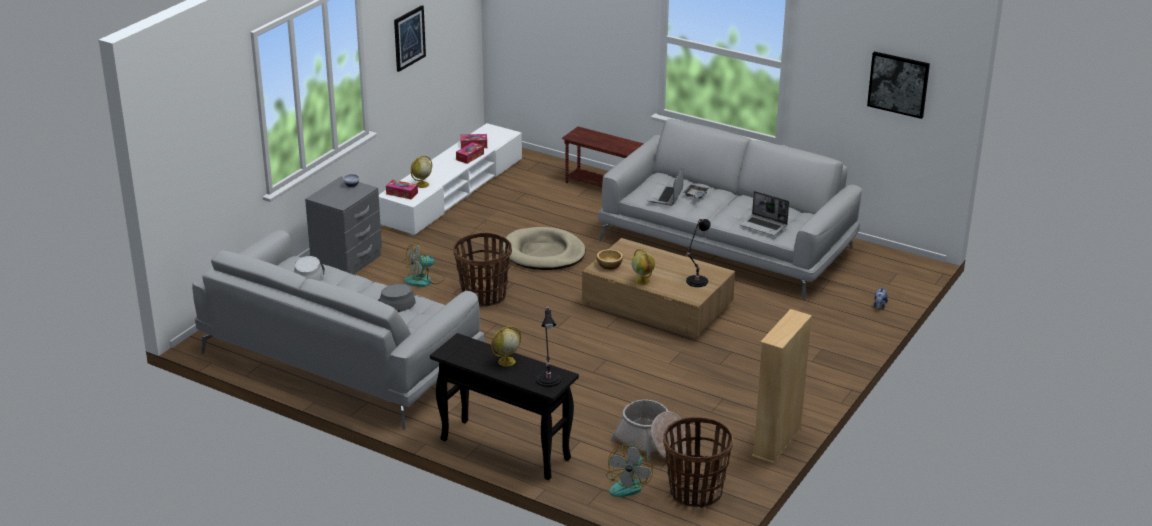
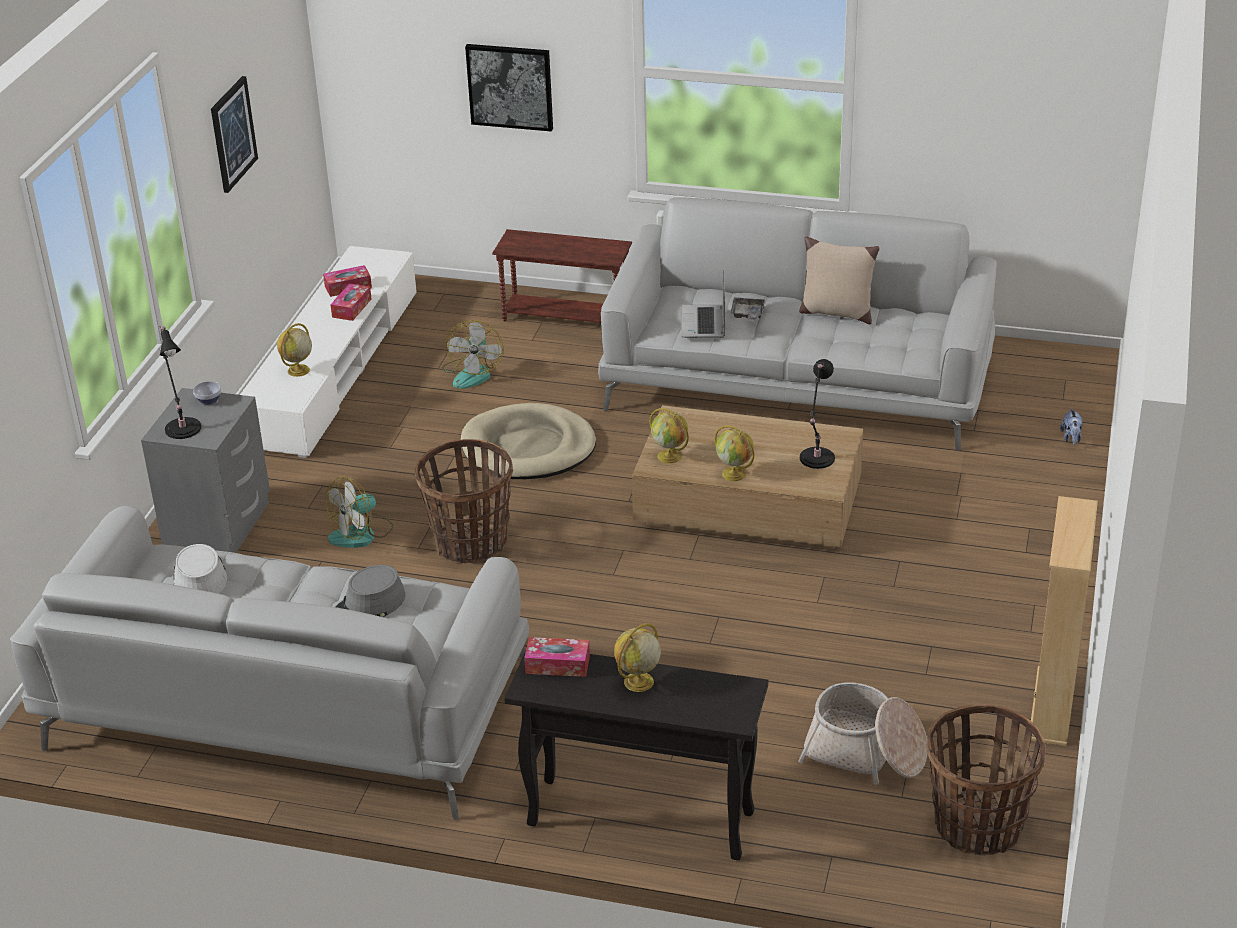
camera: 15 degrees left, 5 degrees up
tissue box [386,180,418,199] -> tissue box moved to [524,637,590,677]
black table lamp [536,306,561,387] -> black table lamp moved to [159,326,201,439]
bowl [597,249,623,270] -> globe [649,408,689,464]
fan [606,444,653,497] -> fan moved to [442,320,503,389]
laptop [740,191,789,236] -> none
picture [867,51,930,119] -> picture moved to [465,44,553,132]
none -> beige pillow [799,236,879,324]

